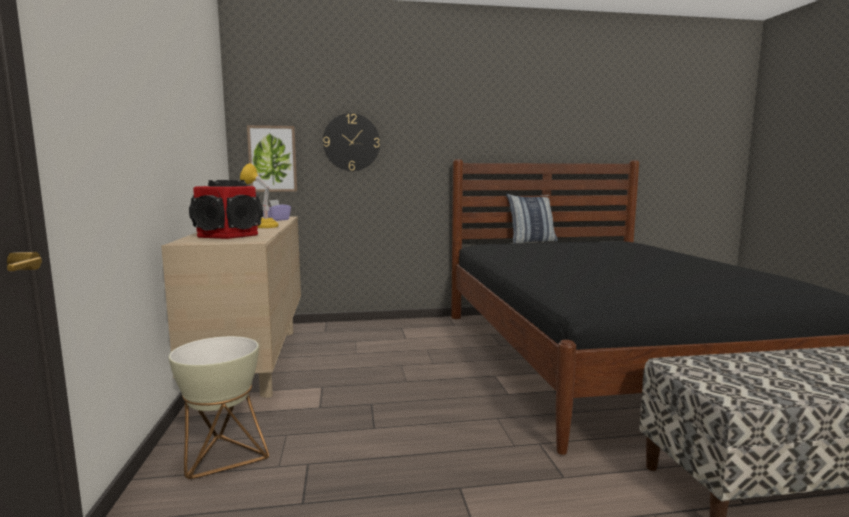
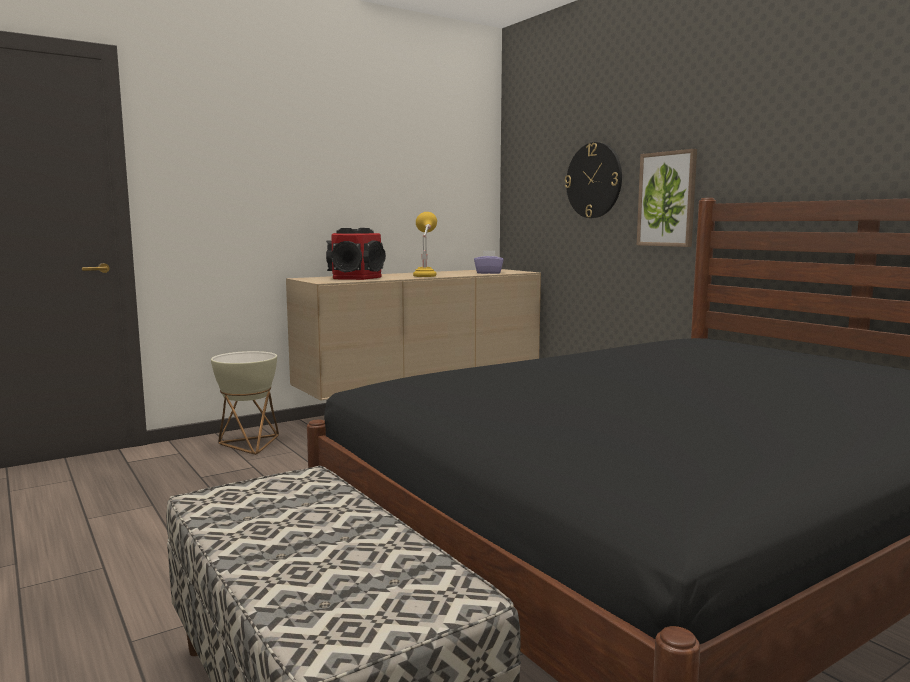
camera: 65 degrees right, 0 degrees up
picture [247,125,297,192] -> picture moved to [637,149,697,247]
pillow [506,194,558,243] -> none

